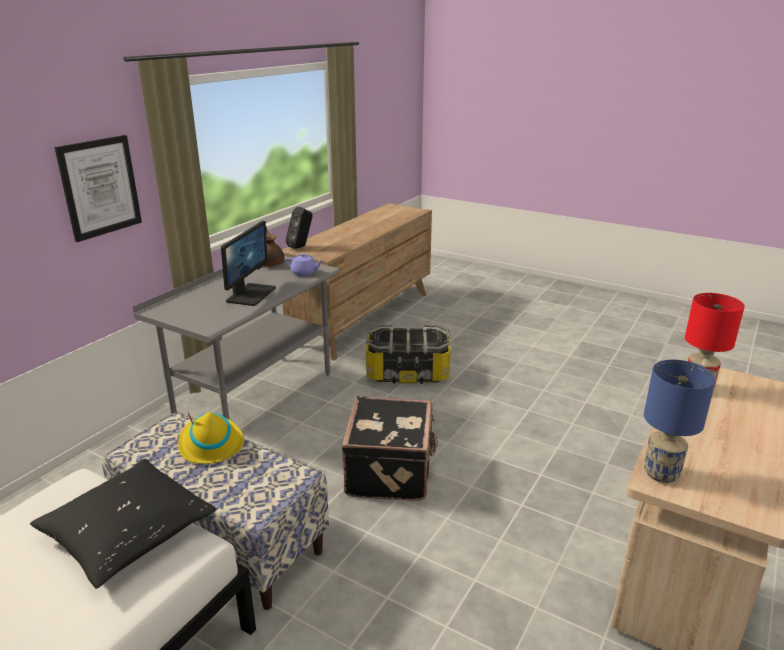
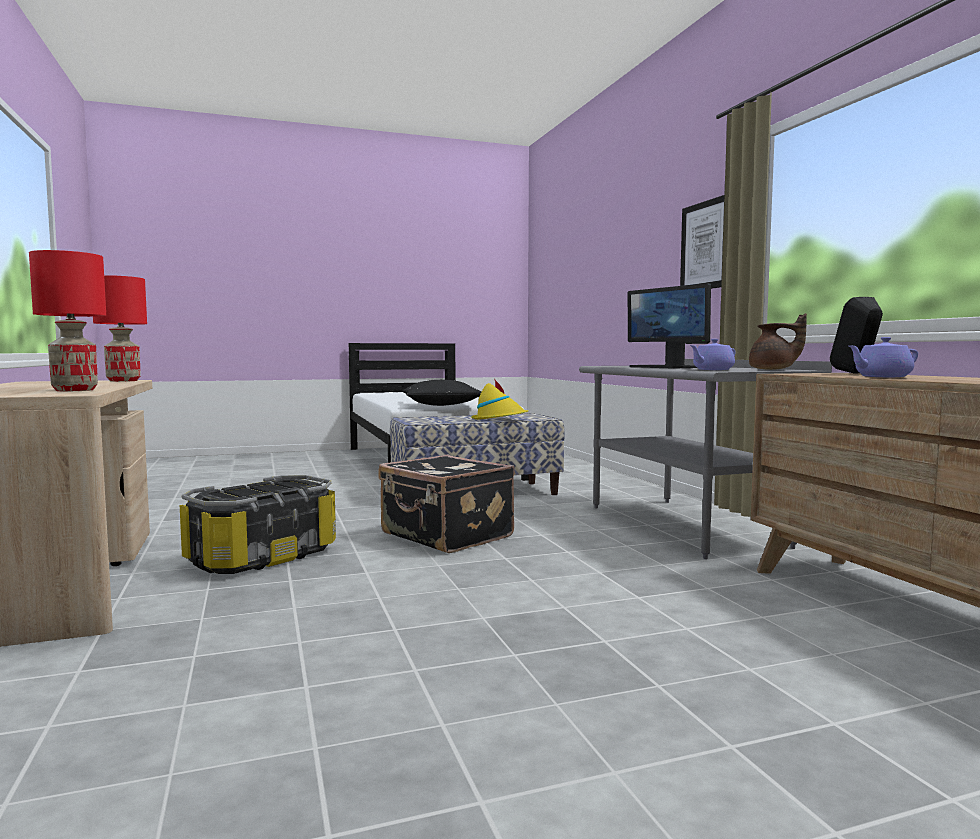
camera: 130 degrees right, 20 degrees down
storage box [366,324,451,384] -> storage box moved to [180,475,336,574]
blue table lamp [644,360,716,483] -> red table lamp [93,275,147,382]
none -> purple teapot [849,337,918,377]

